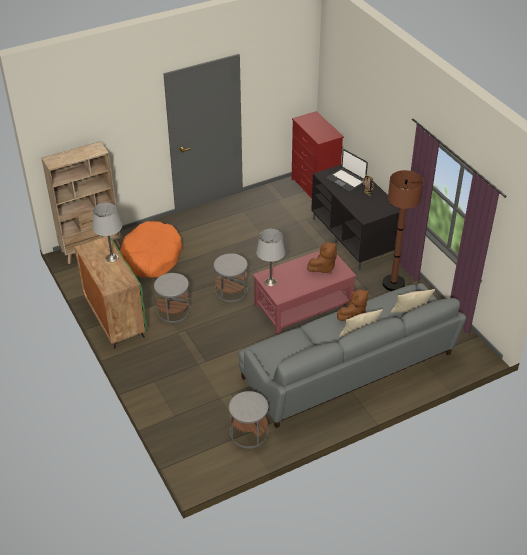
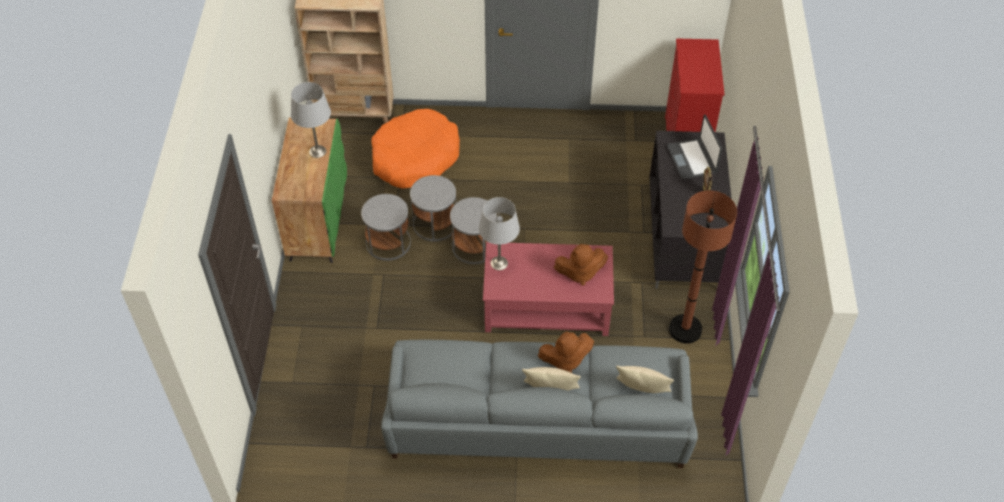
camera: 30 degrees right, 10 degrees up
grey side table [229,391,268,449] -> grey side table moved to [410,175,456,241]

